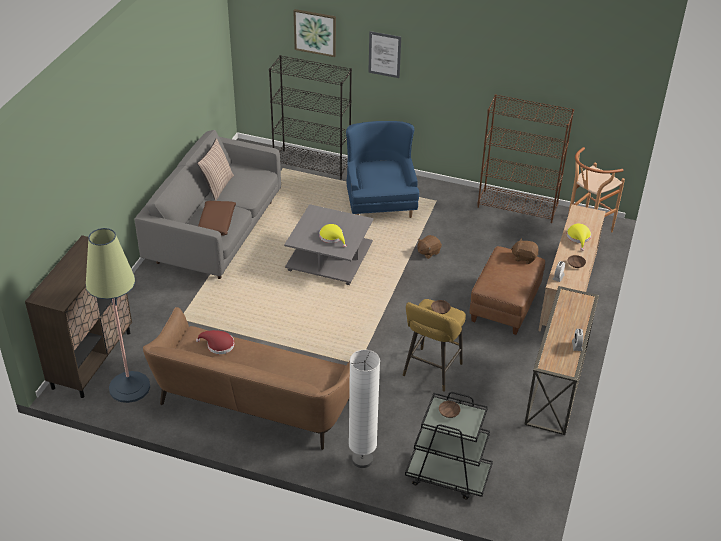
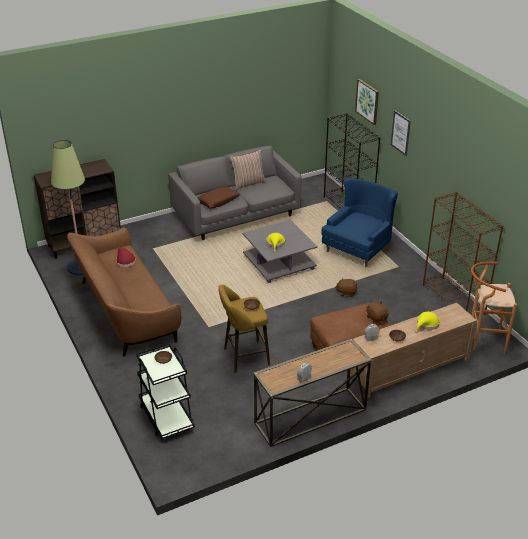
camera: 45 degrees right, 5 degrees down
white floor lamp [349,350,380,468] -> none

